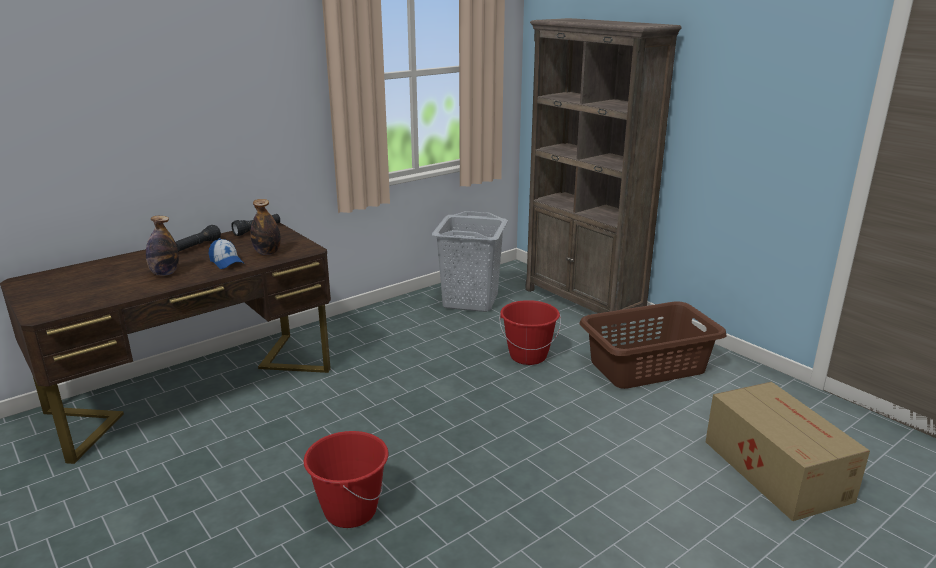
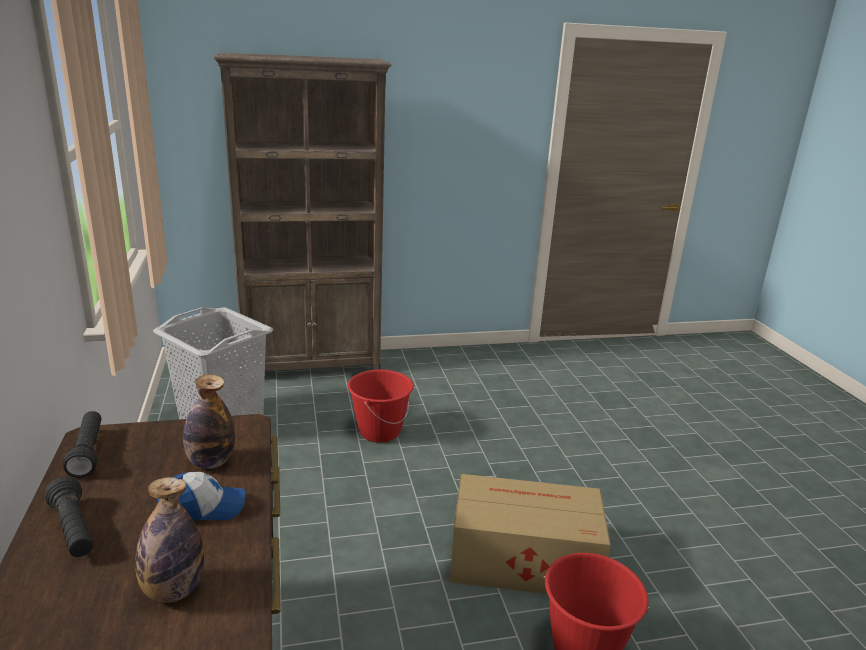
camera: 65 degrees left, 0 degrees up
brown laundry basket [579,301,726,389] -> none
cardboard box [706,382,870,521] -> cardboard box moved to [450,474,611,594]

